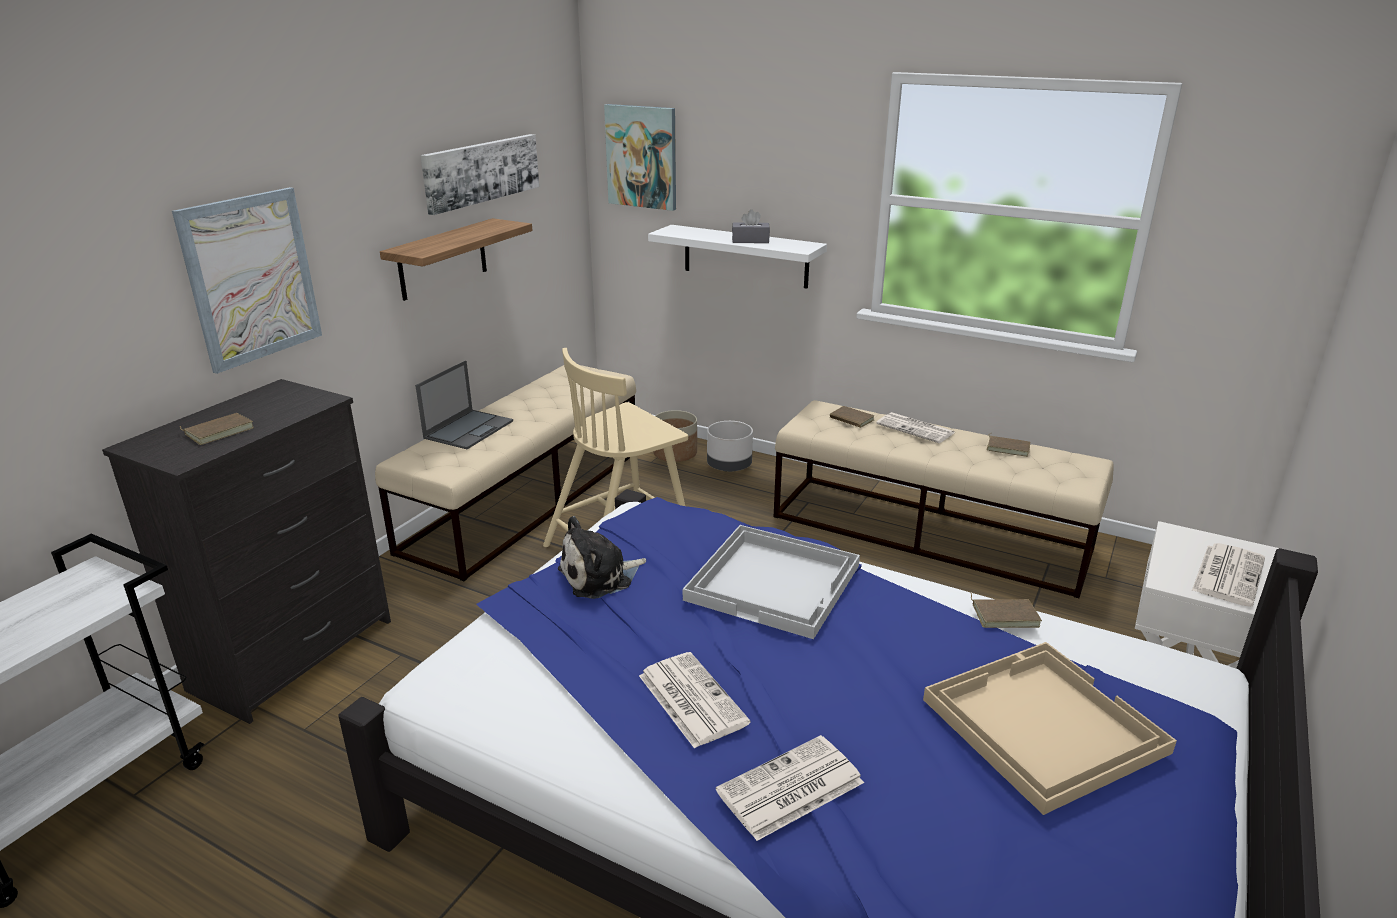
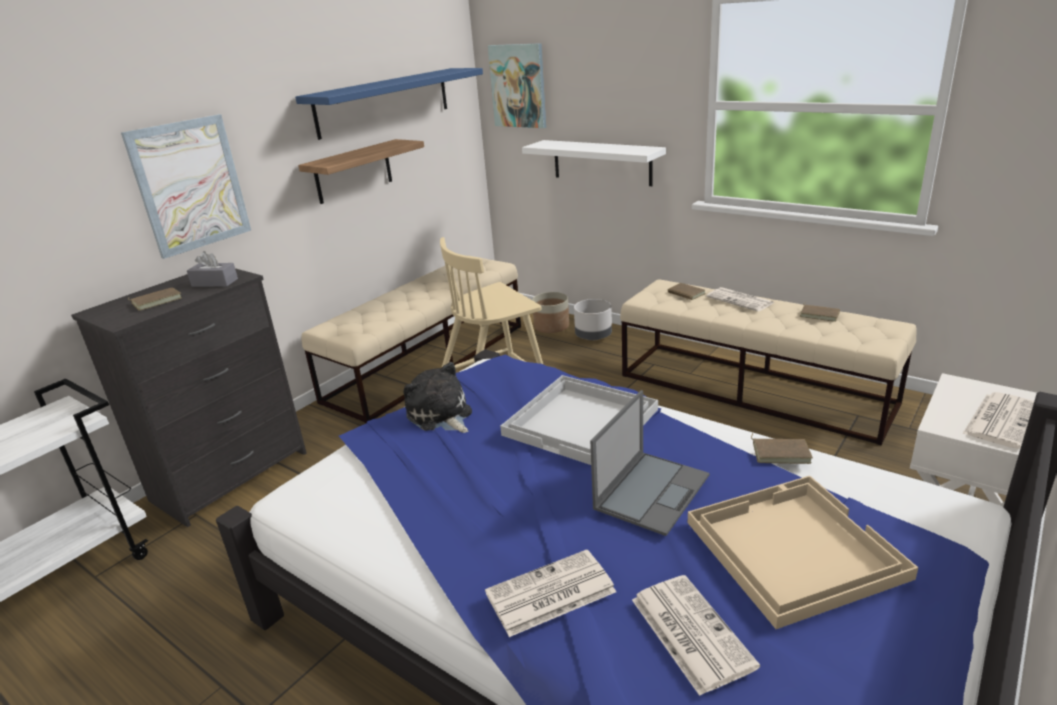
camera: 10 degrees right, 0 degrees up
laptop [415,361,513,449] -> laptop moved to [590,390,709,536]
picture [420,134,539,215] -> blue shelf [295,68,483,140]
plush toy [558,516,646,599] -> plush toy turned 75 degrees clockwise [404,362,472,433]
newspaper [639,652,751,749] -> newspaper moved to [632,575,760,696]
grey tissue box [732,209,770,243] -> grey tissue box moved to [187,251,238,287]

